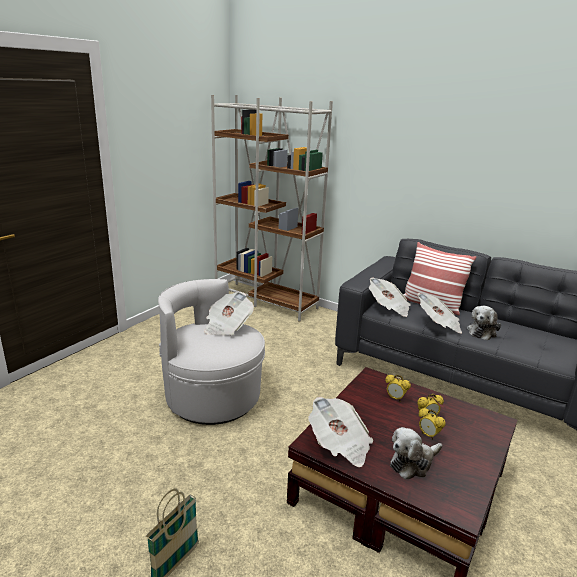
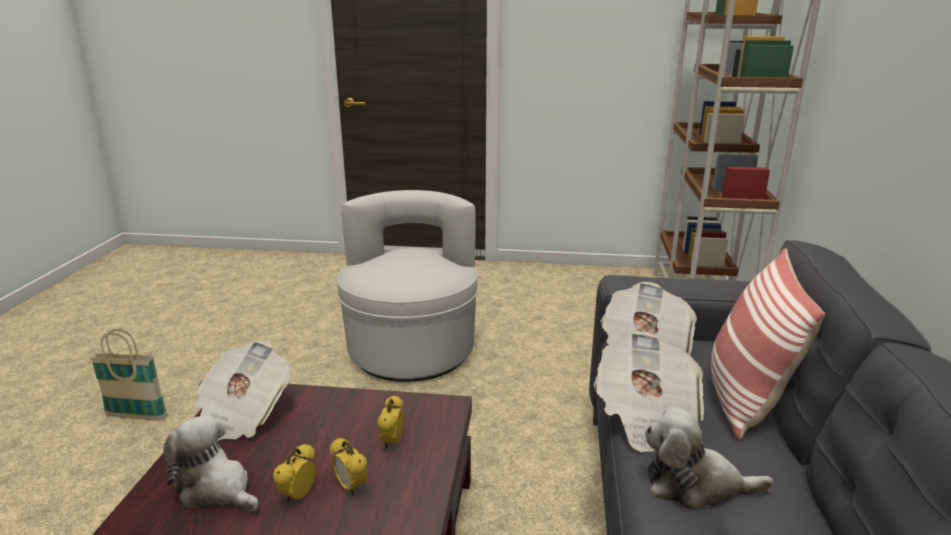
camera: 65 degrees right, 0 degrees up
newspaper [204,292,254,336] -> none

